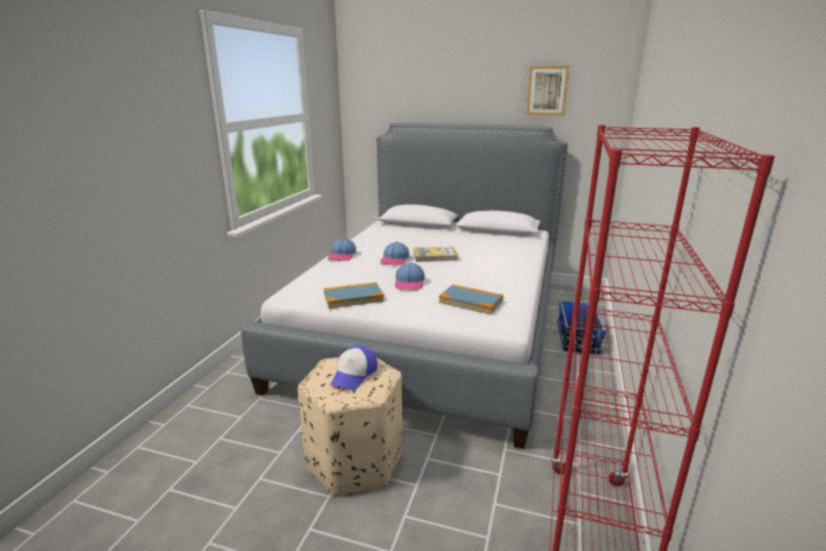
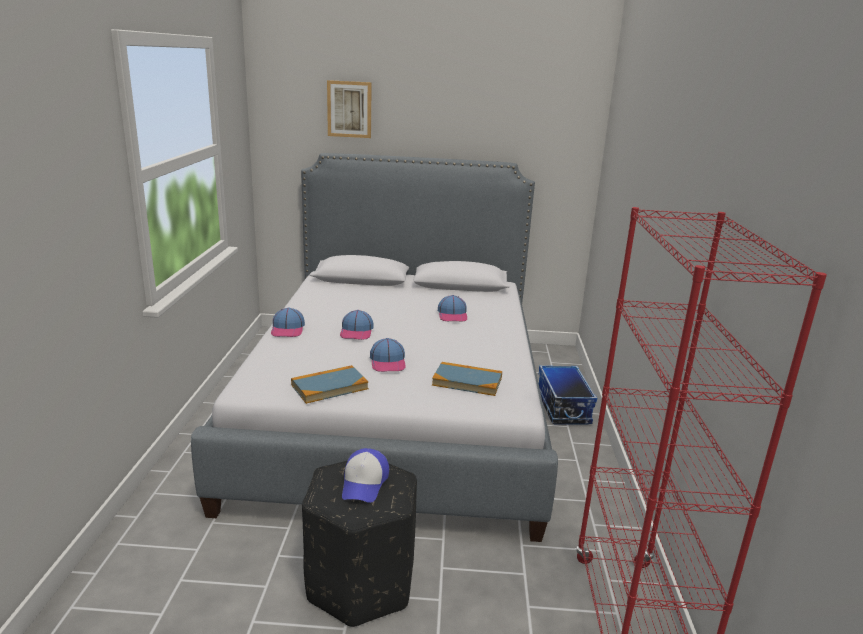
camera: 15 degrees left, 0 degrees up
beige ottoman [298,357,402,496] -> black ottoman [302,461,417,627]
book [413,246,458,262] -> none
picture [526,66,570,116] -> picture moved to [327,80,372,138]
none -> cap [438,295,467,322]

